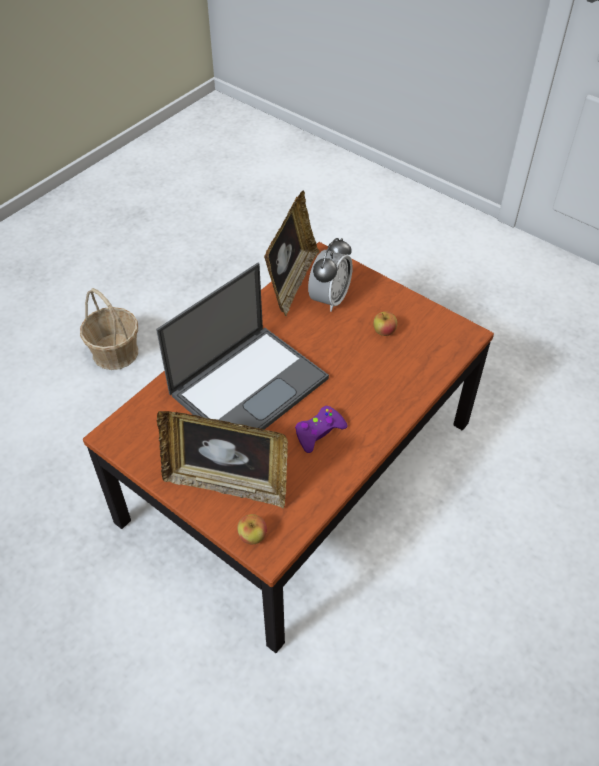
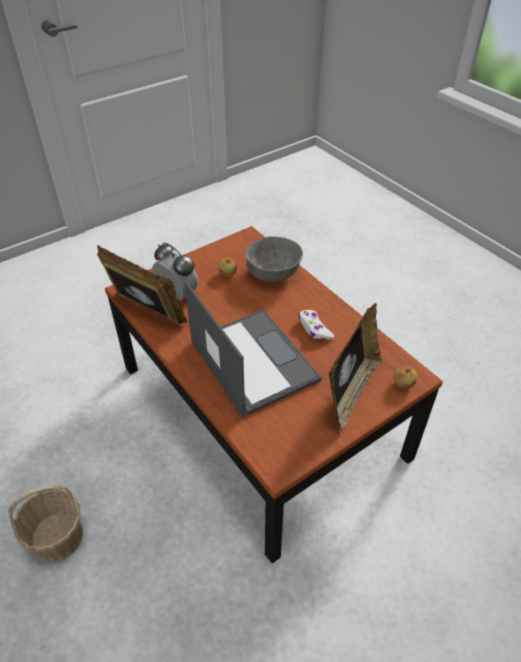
camera: 75 degrees left, 5 degrees down
purple game controller [295,406,348,453] -> white game controller [299,310,334,340]
none -> grey bowl [245,236,303,282]

